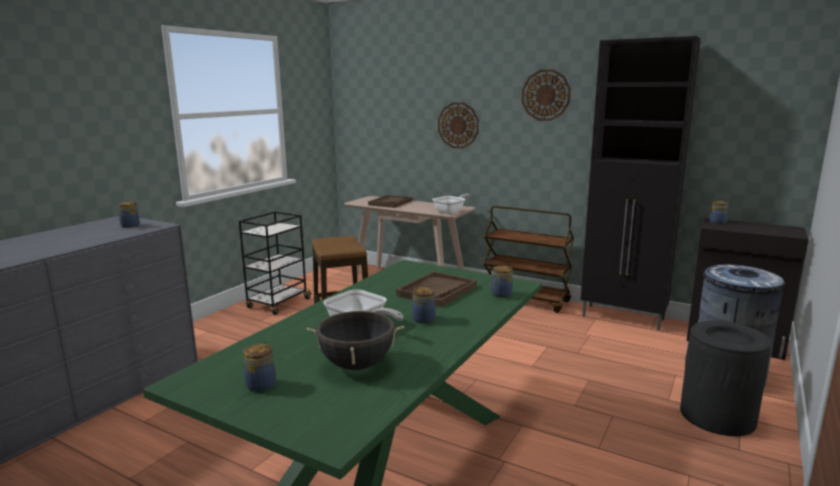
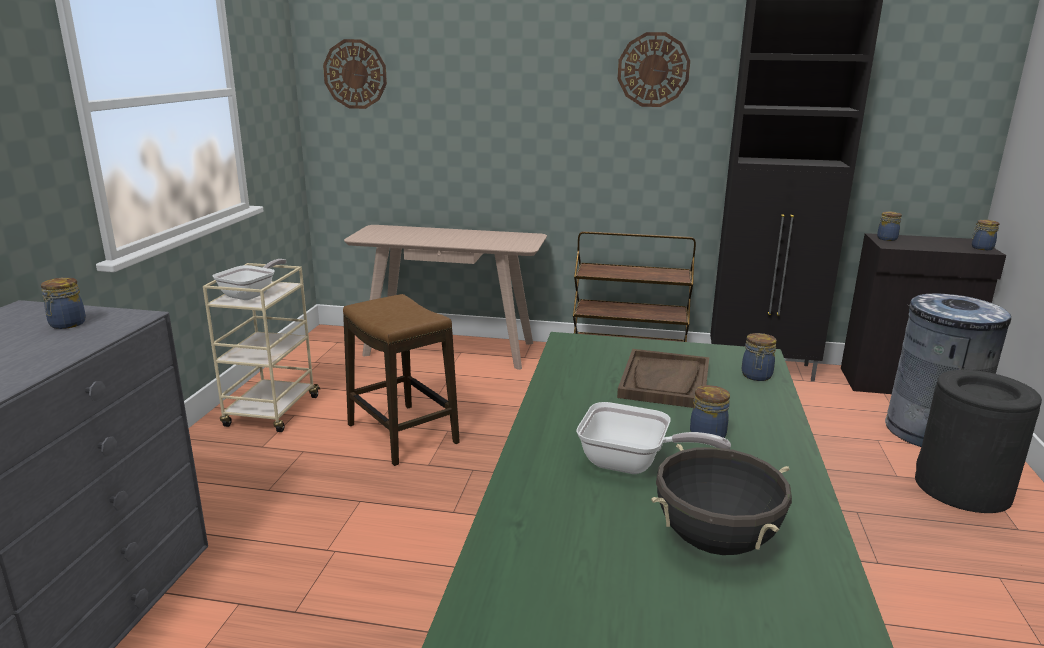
camera: 20 degrees left, 5 degrees up
black cart [239,212,312,315] -> beige cart [203,263,320,432]
jar [243,344,276,392] -> jar moved to [971,220,999,250]
brown tray [368,195,413,208] -> none
frying pan [432,194,471,214] -> frying pan moved to [213,259,287,300]
wall clock [438,102,479,149] -> wall clock moved to [323,39,387,109]

